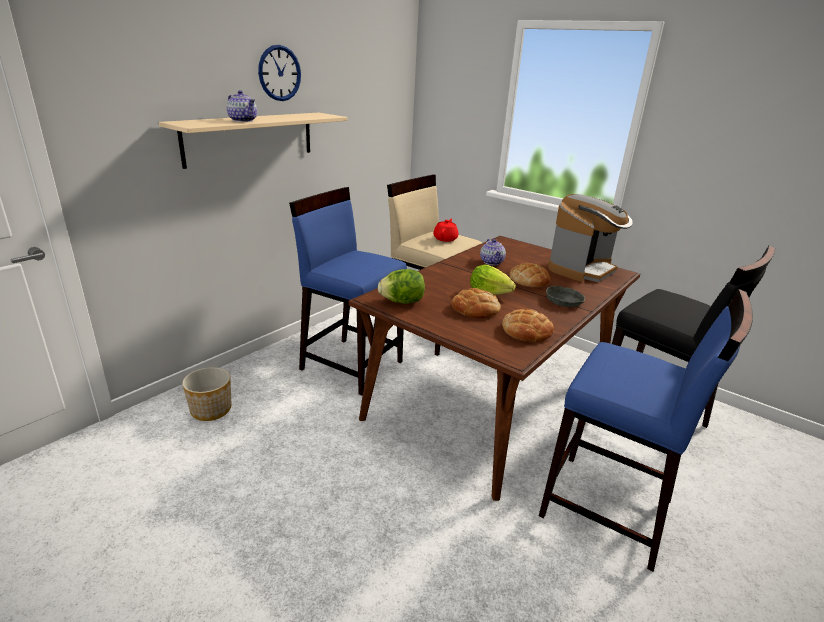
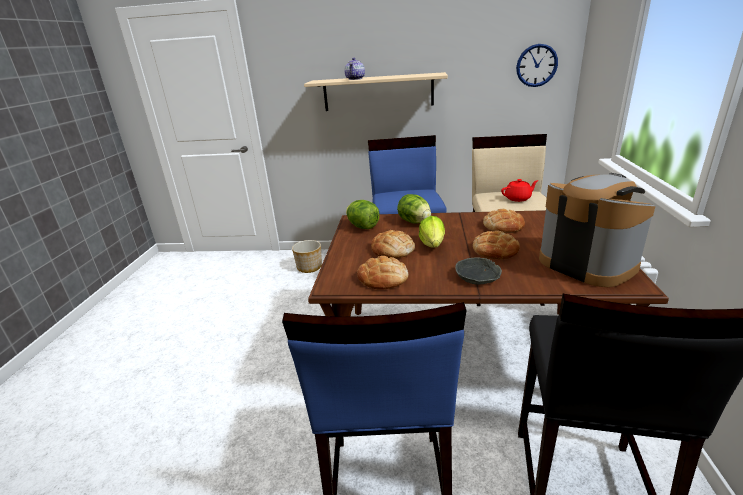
camera: 60 degrees right, 0 degrees up
wall clock [258,45,301,101] -> wall clock moved to [516,44,558,87]
teapot [480,239,506,265] -> bread [483,209,525,233]
coffee machine [548,194,633,282] -> coffee machine turned 135 degrees counterclockwise [539,173,655,287]
none -> lettuce [397,194,431,224]

